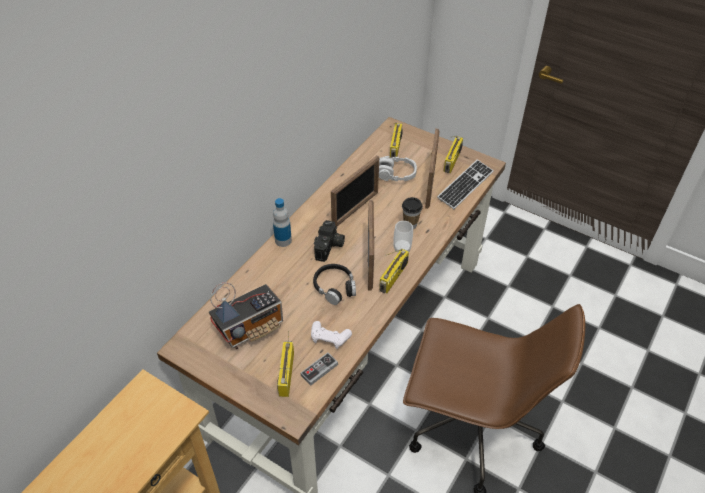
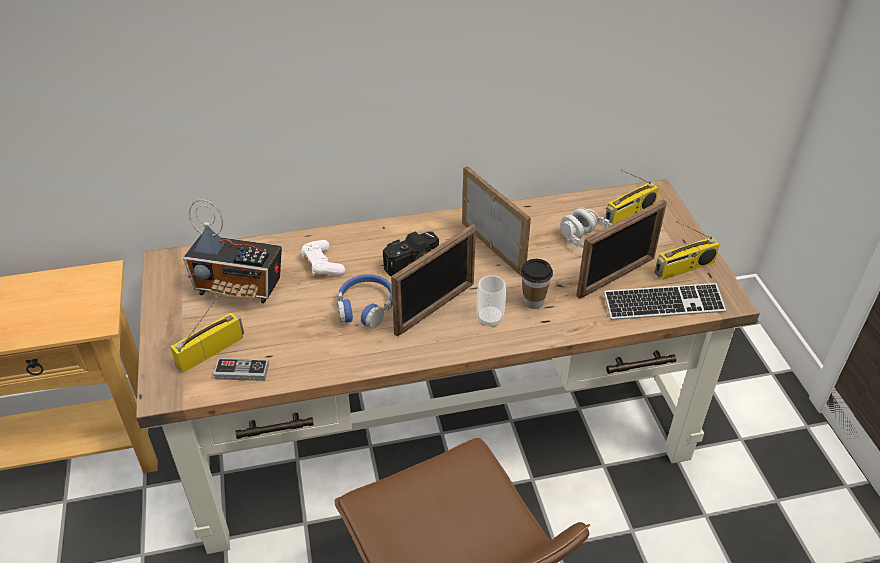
camera: 45 degrees right, 5 degrees down
bottle [273,198,292,247] -> none
white game controller [311,321,352,349] -> white game controller moved to [301,240,345,276]
black headphones [313,264,356,305] -> blue headphones [337,274,393,329]
picture frame [331,155,379,226] -> picture frame turned 120 degrees counterclockwise [462,166,531,277]
radio [379,249,409,293] -> none

